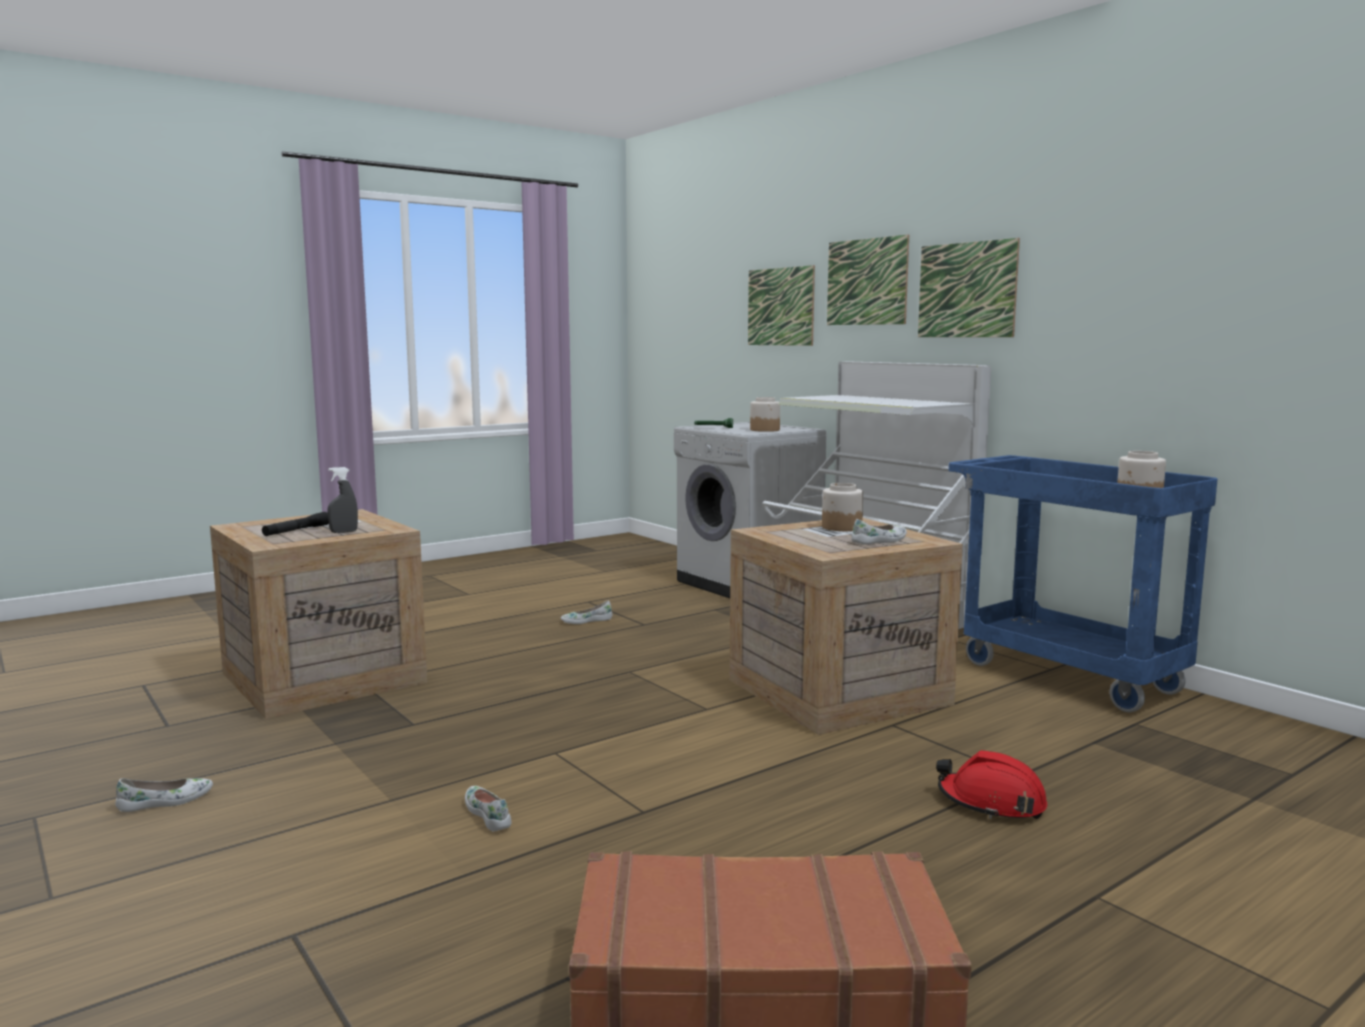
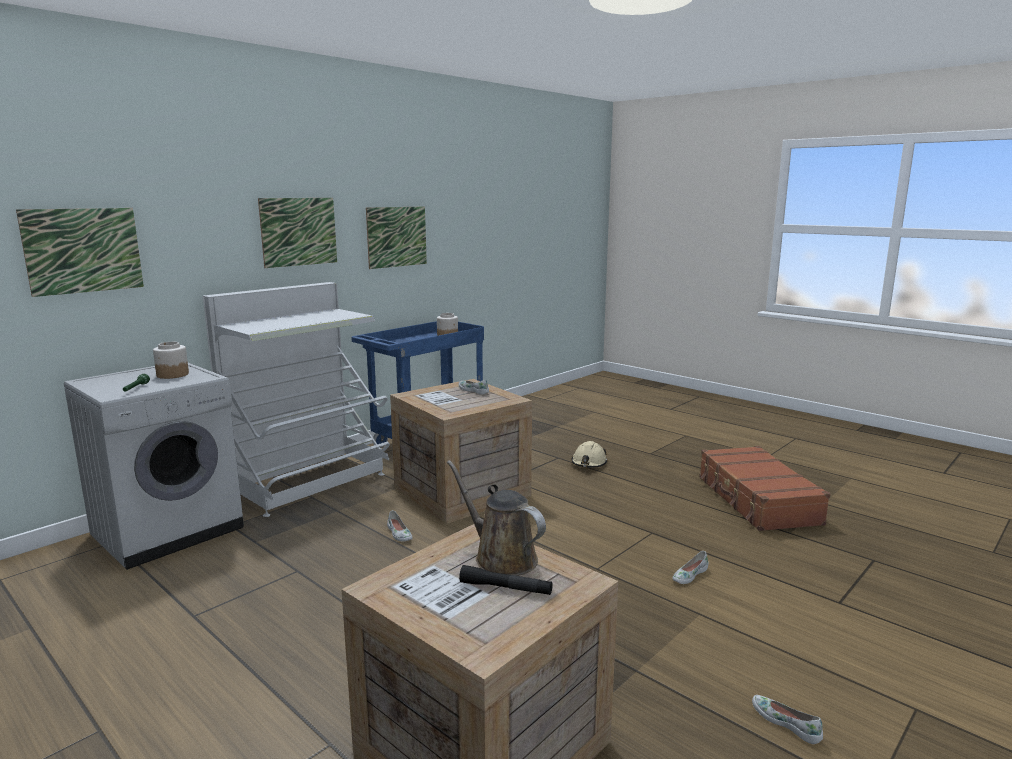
camera: 100 degrees left, 5 degrees up
grey spray bottle [327,467,358,533] -> brown watering can [447,460,546,576]
white shoe [561,601,613,624] -> white shoe moved to [387,510,412,542]
jar [822,483,863,531] -> none
picture [827,234,909,325] -> picture moved to [366,206,427,269]
red hard hat [936,750,1047,819] -> beige hard hat [572,441,607,467]

